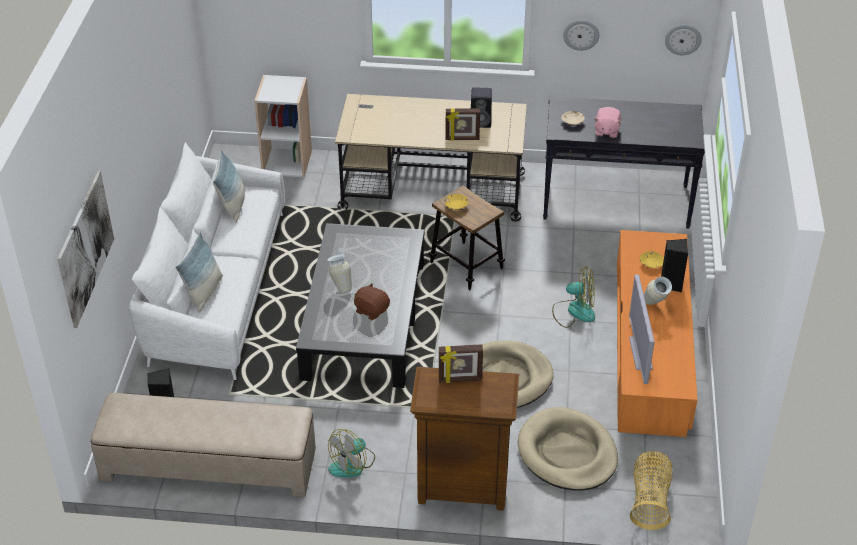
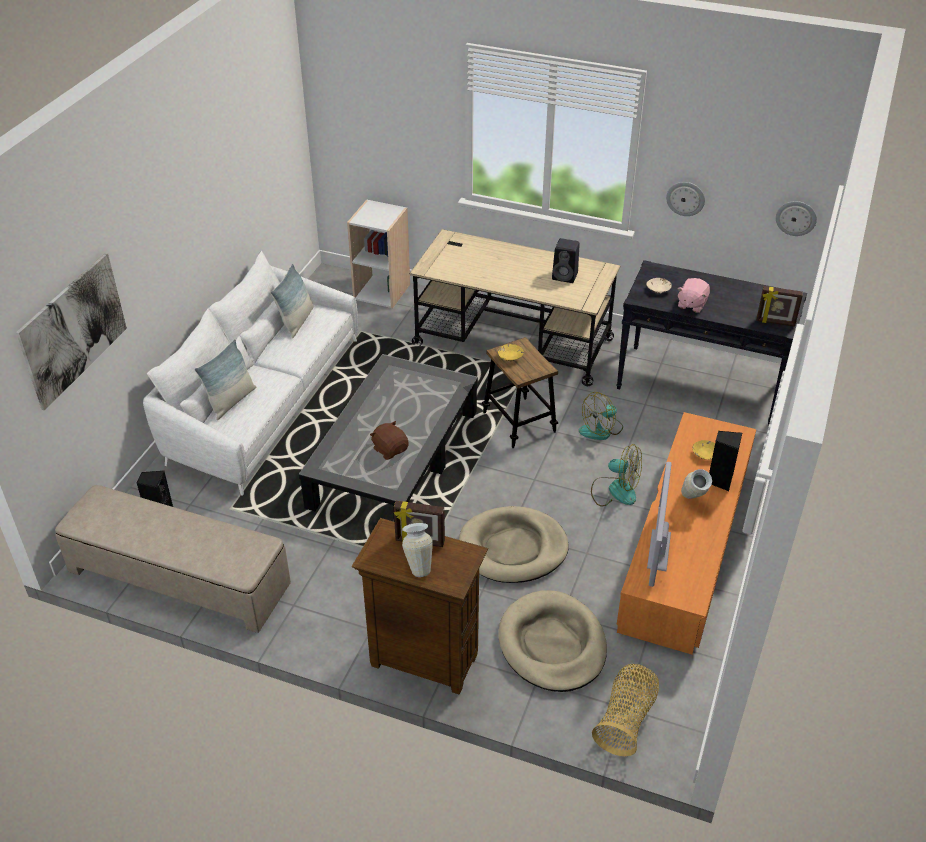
camera: 15 degrees right, 0 degrees up
vase [327,254,352,294] -> vase moved to [402,523,433,577]
fan [328,429,375,478] -> fan moved to [579,392,623,440]
picture frame [445,109,480,141] -> picture frame moved to [756,286,803,327]

